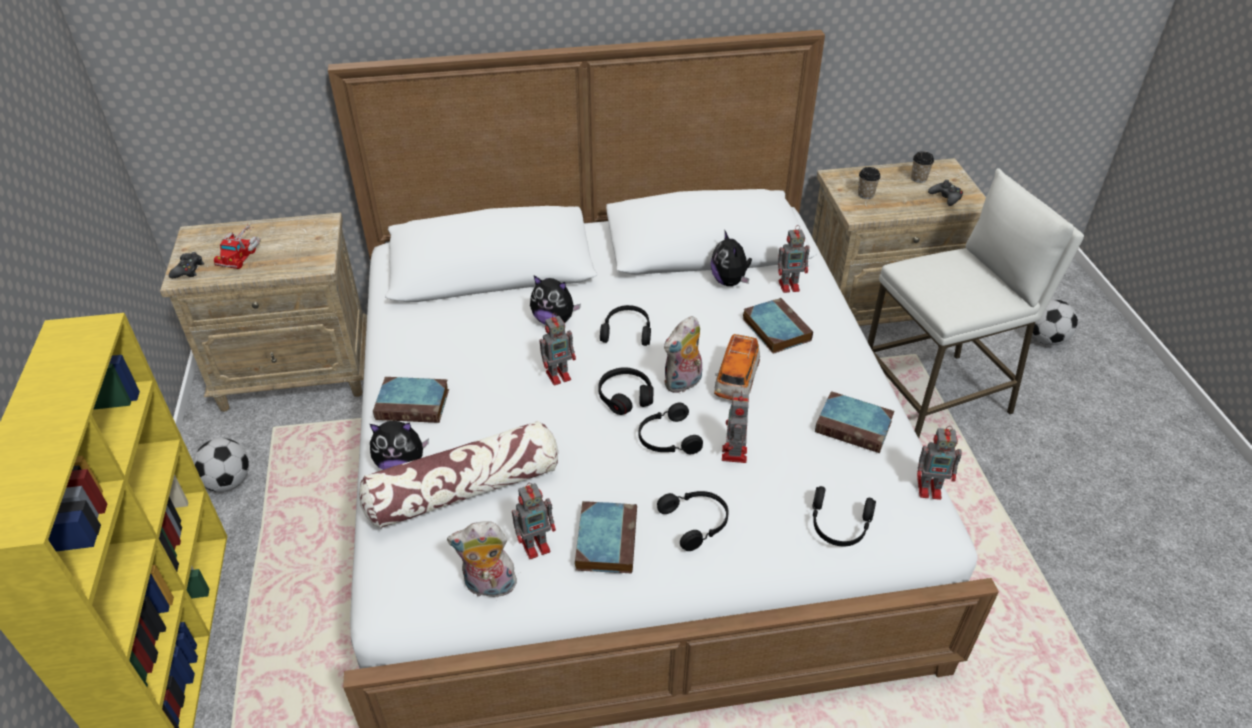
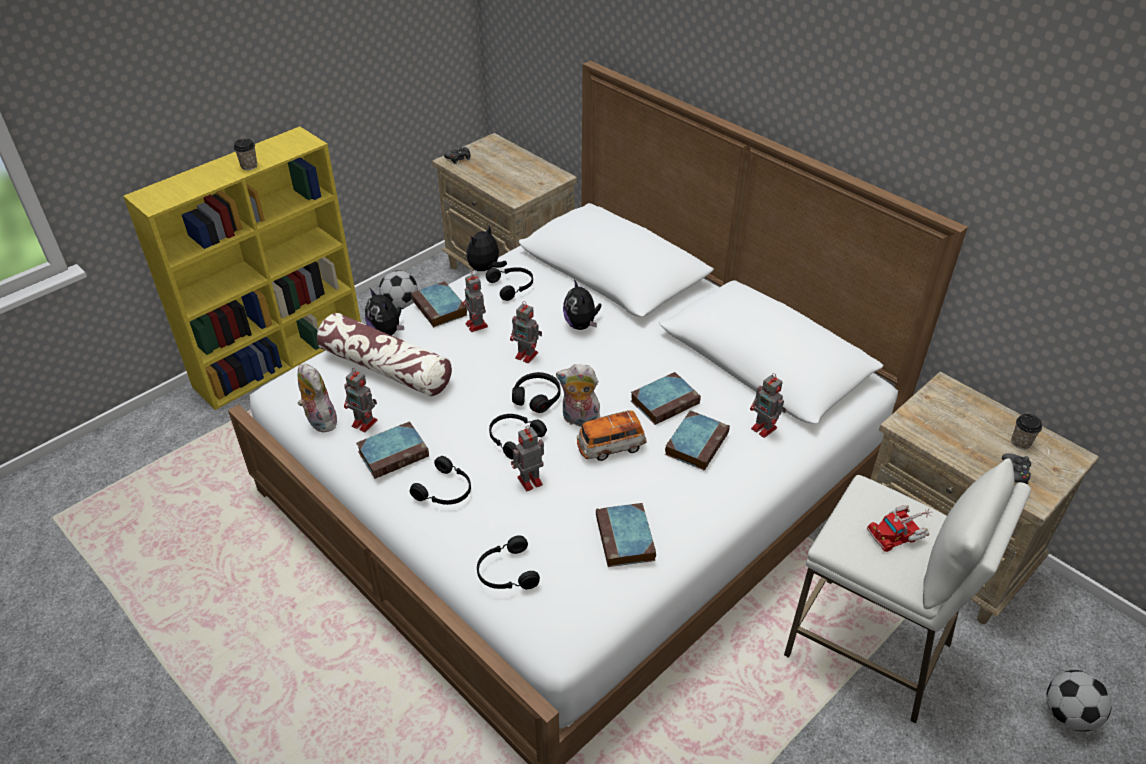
camera: 55 degrees right, 0 degrees up
toy truck [214,223,261,269] -> toy truck moved to [867,505,932,552]
black headphones [600,305,651,346] -> black headphones moved to [486,267,533,301]
plush toy [711,229,752,286] -> plush toy moved to [466,225,507,271]
cup [858,167,881,199] -> cup moved to [234,138,257,170]
toy robot [917,426,962,500] -> toy robot moved to [462,272,488,332]
none -> book [631,372,701,425]

